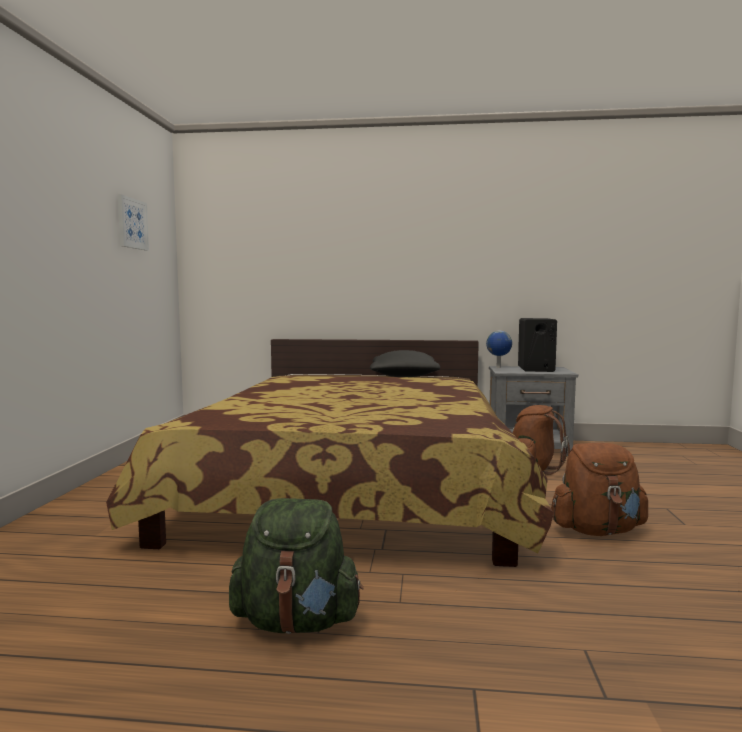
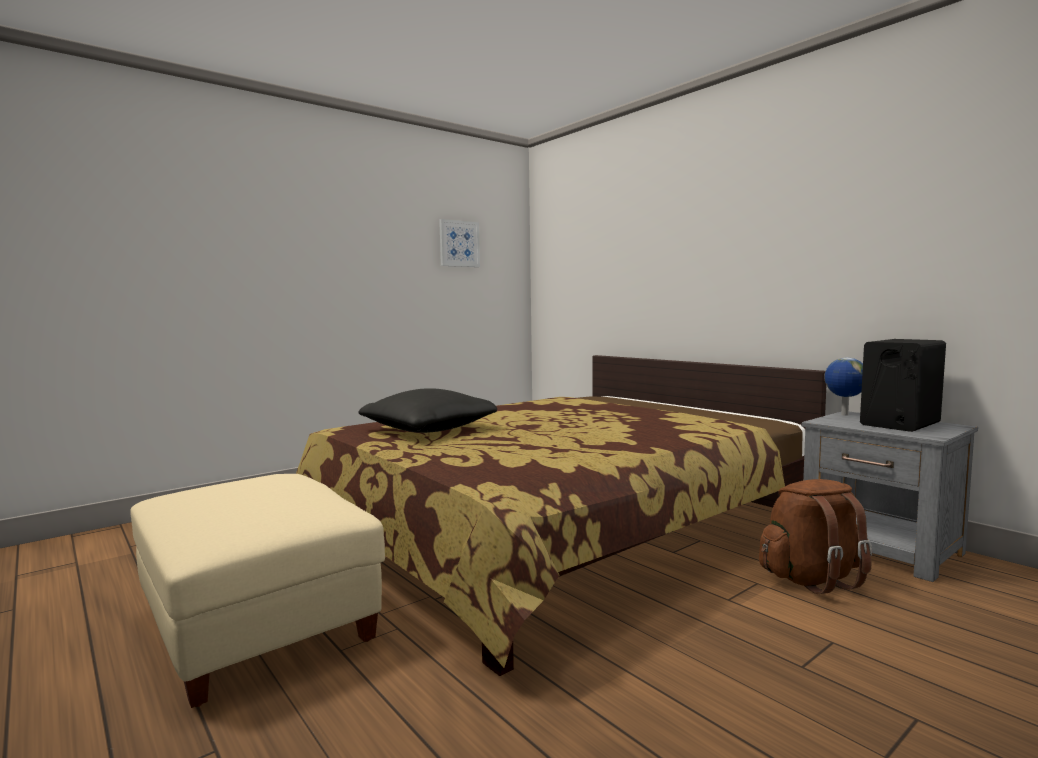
camera: 45 degrees right, 0 degrees up
green backpack [229,498,363,634] -> beige ottoman [130,474,385,708]
black pillow [370,350,440,377] -> black pillow moved to [358,388,497,433]
brown backpack [551,443,648,536] -> none

